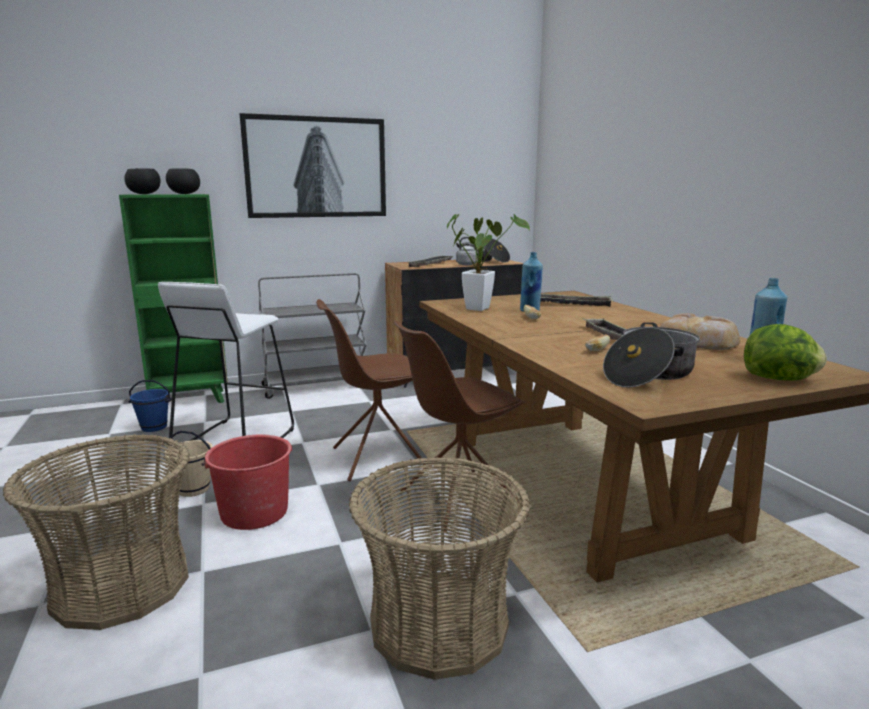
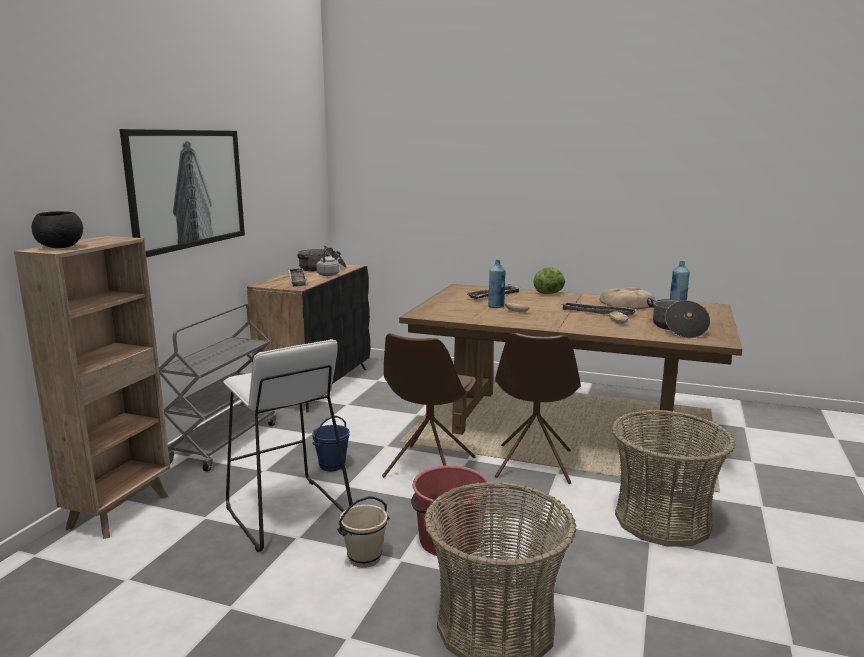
camera: 50 degrees left, 0 degrees up
green bookcase [119,194,228,403] -> brown bookcase [14,236,171,539]
blue bucket [128,380,172,432] -> blue bucket moved to [312,416,350,471]
black bowl [166,168,200,194] -> none
potted plant [447,214,530,311] -> none
lettuce [744,324,827,381] -> lettuce moved to [533,267,565,294]

